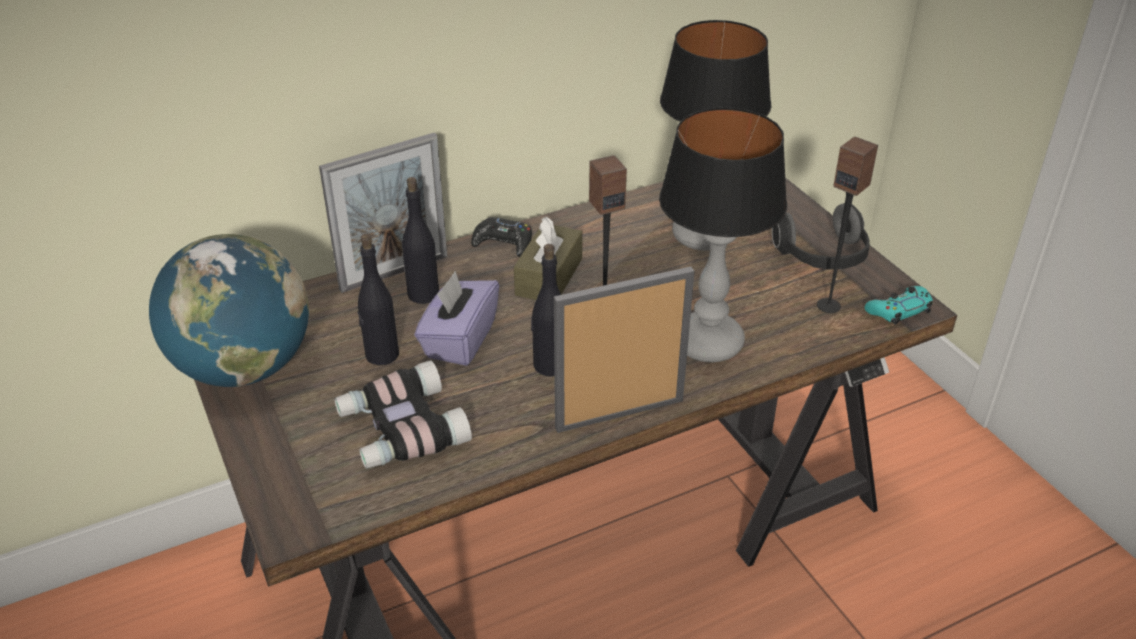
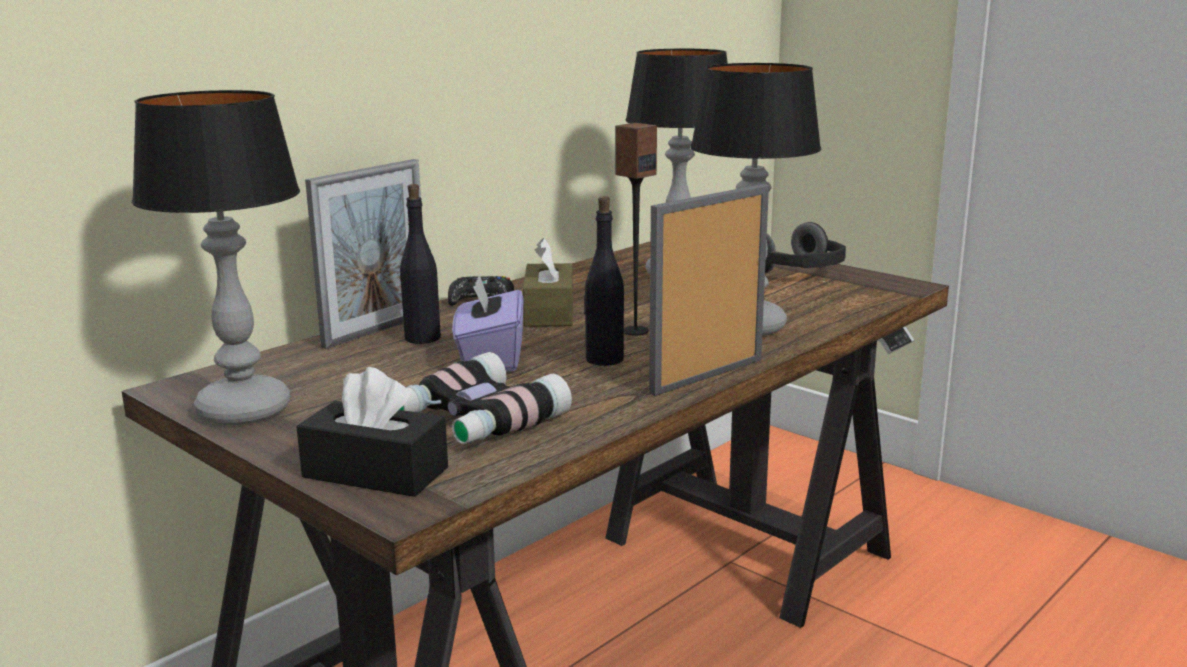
camera: 20 degrees left, 20 degrees down
globe [149,234,309,387] -> table lamp [132,90,300,425]
black bottle [357,234,399,366] -> none
speaker [817,137,878,313] -> none
turquoise game controller [864,286,933,325] -> none
none -> black tissue box [296,367,448,497]

